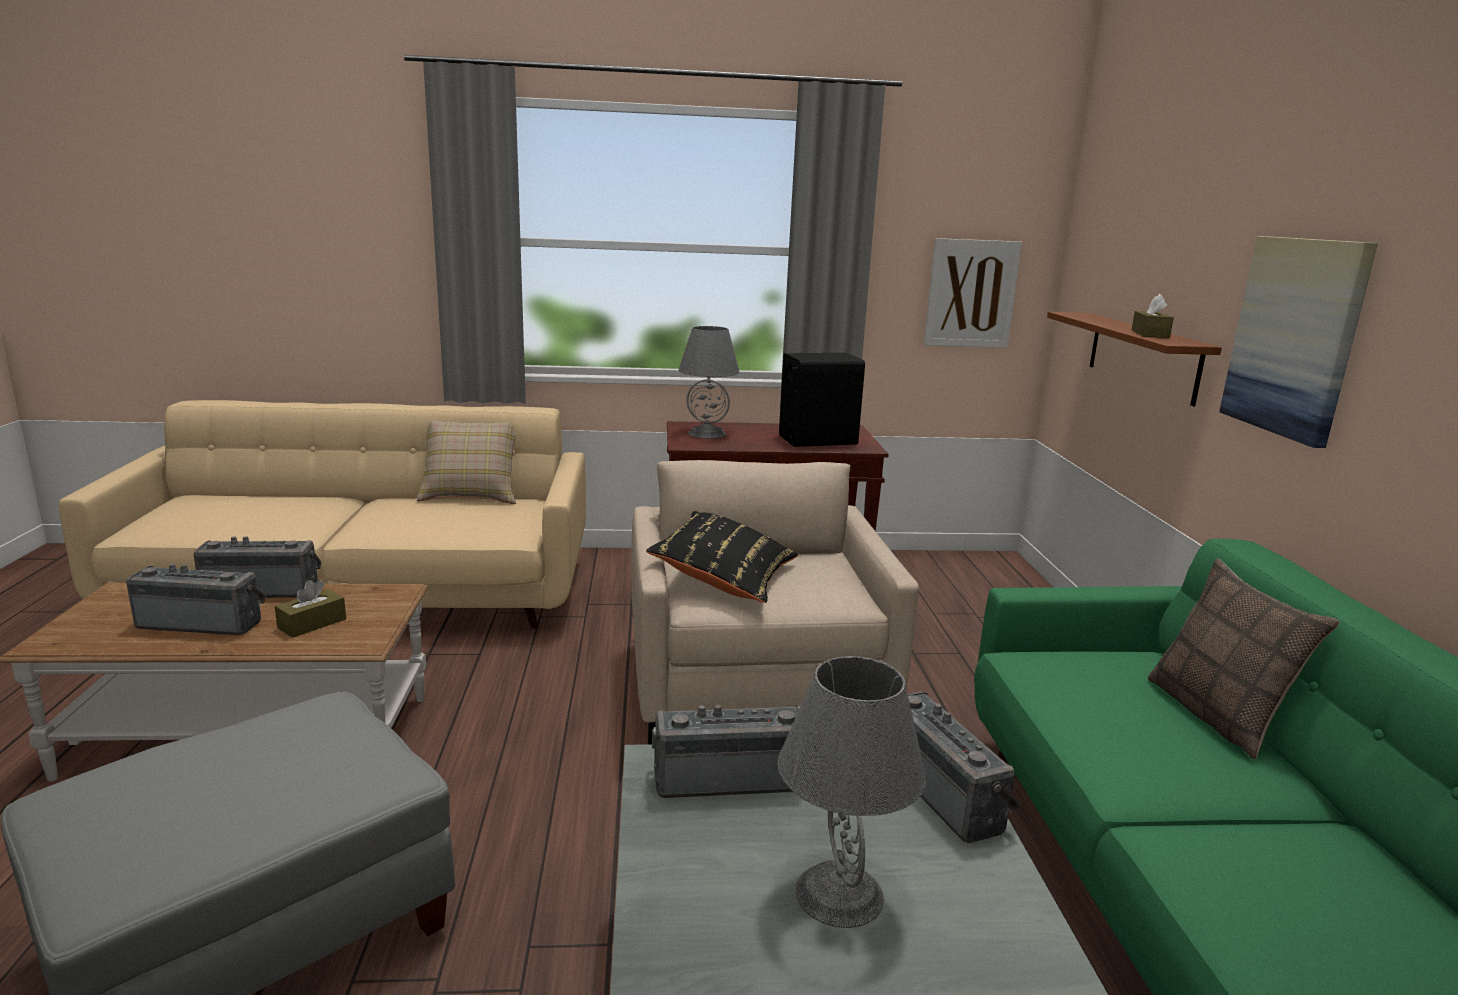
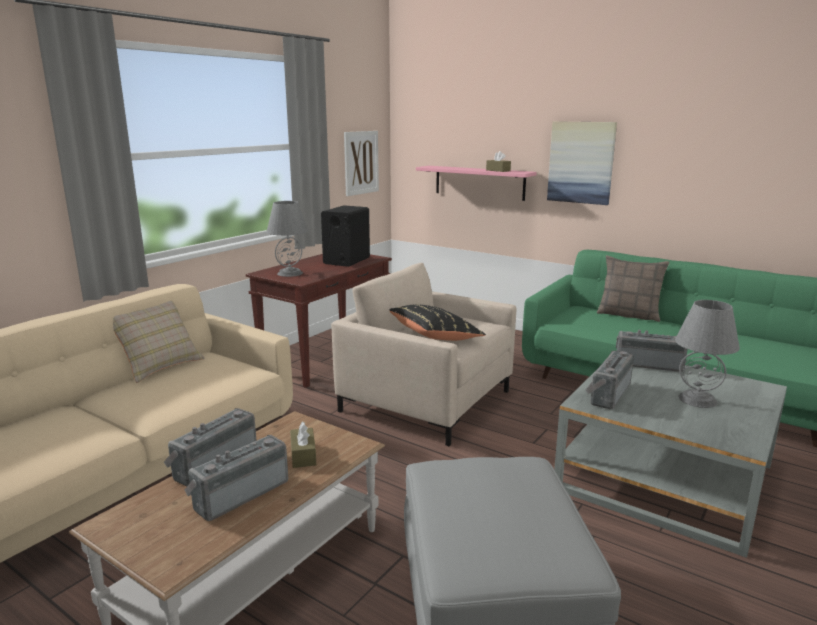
camera: 50 degrees left, 0 degrees up
brown shelf [1047,312,1222,406] -> pink shelf [416,166,537,201]

